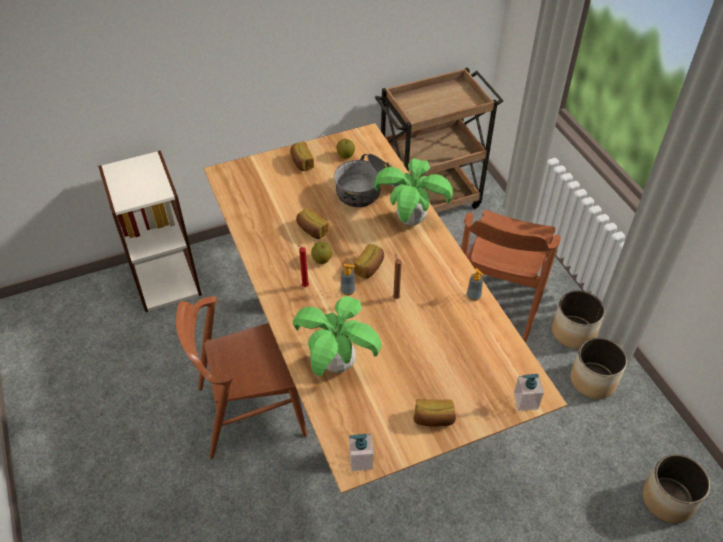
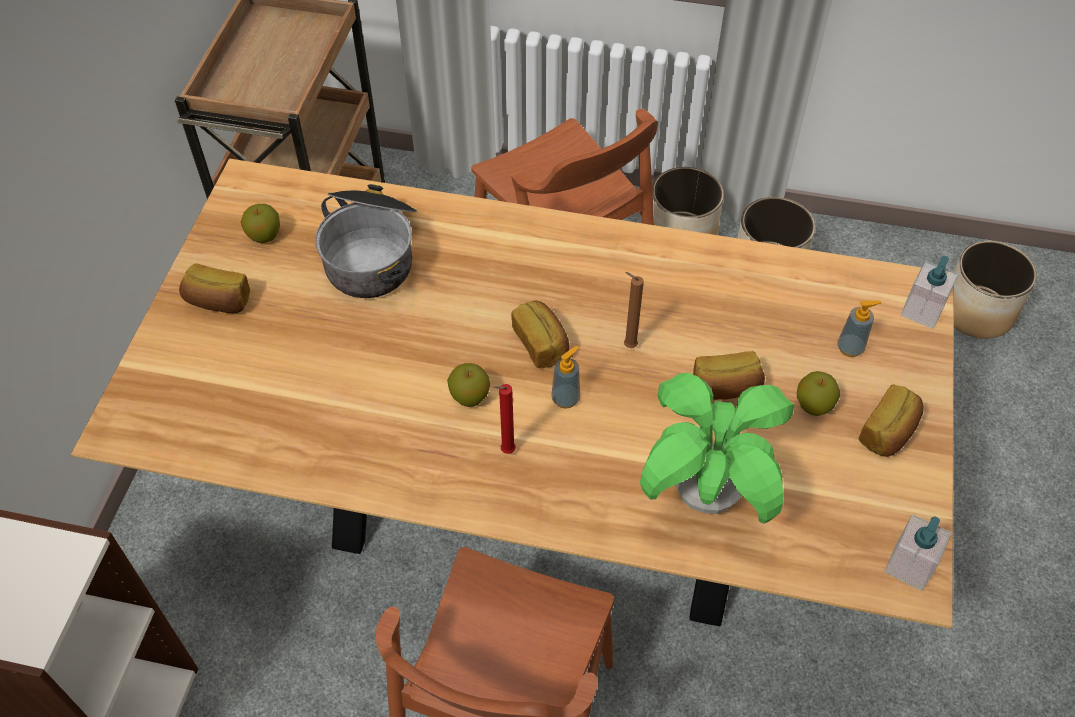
camera: 55 degrees left, 5 degrees up
bread [296,208,329,239] -> bread moved to [693,351,765,400]
potted plant [374,158,453,226] -> none
soap dispenser [466,268,484,301] -> soap dispenser moved to [837,300,882,357]
none -> apple [797,371,840,416]

